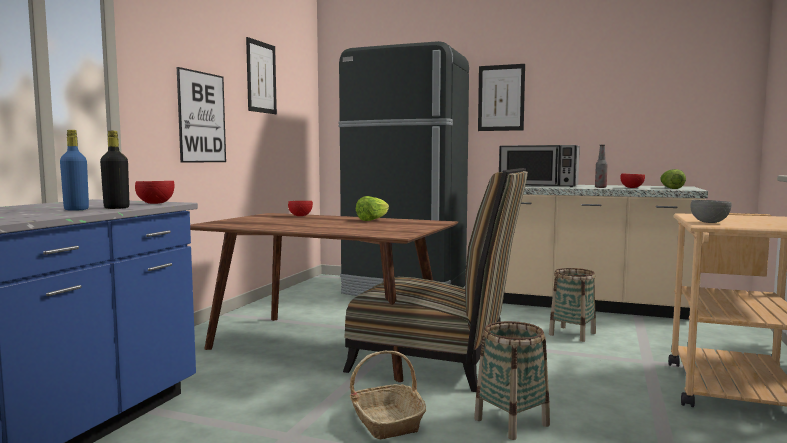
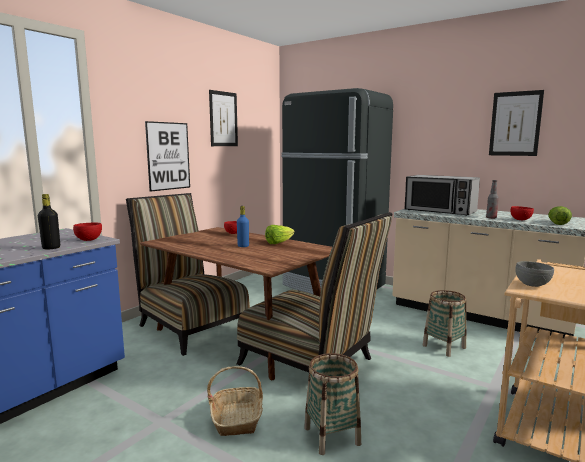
camera: 15 degrees right, 5 degrees up
blue bottle [60,130,89,211] -> blue bottle moved to [237,206,249,247]
picture [478,64,525,131] -> picture moved to [489,90,544,156]
none -> chair [126,193,250,356]

